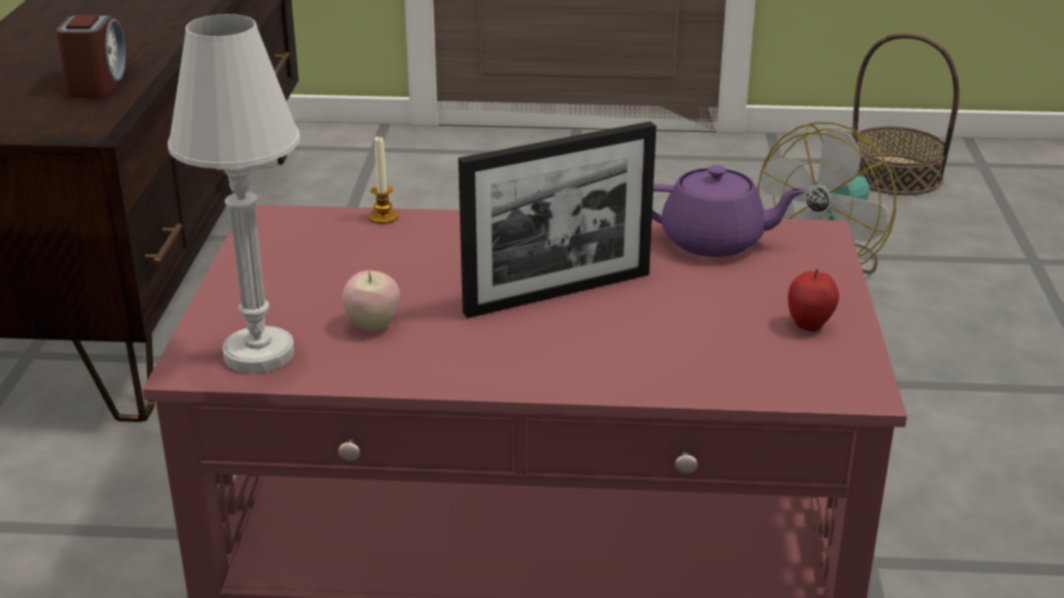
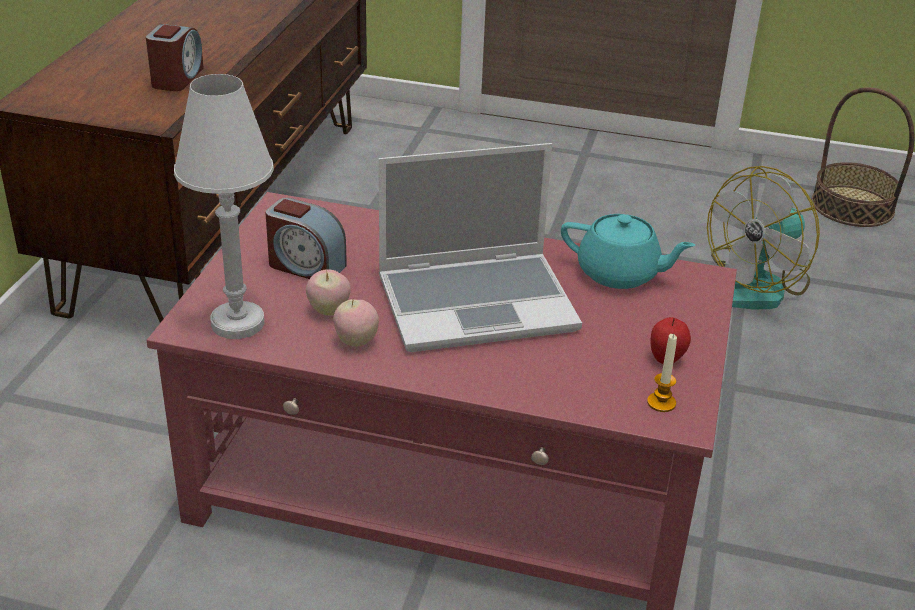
camera: 10 degrees right, 5 degrees up
candle [369,137,398,224] -> candle moved to [647,334,677,412]
picture frame [458,121,656,318] -> laptop [379,143,582,352]
purple teapot [652,165,807,257] -> turquoise teapot [561,214,695,289]
none -> alarm clock [265,198,347,279]
none -> apple [333,299,379,347]

